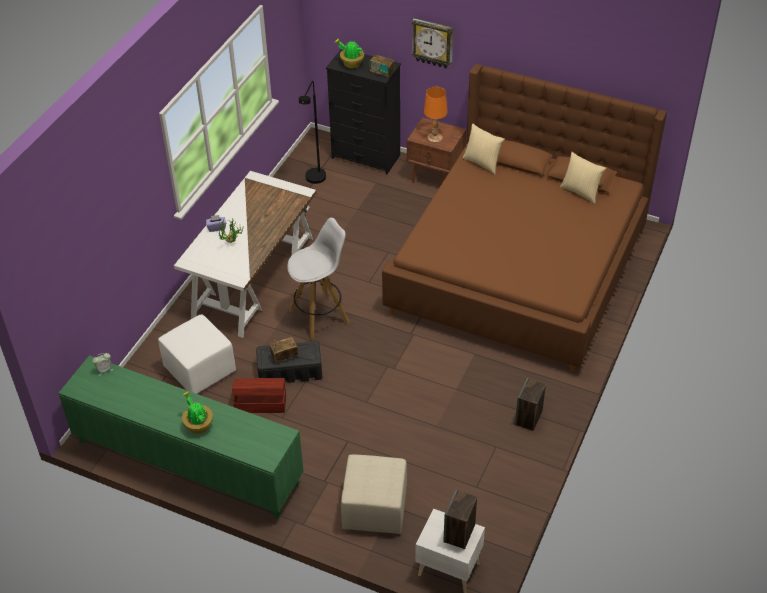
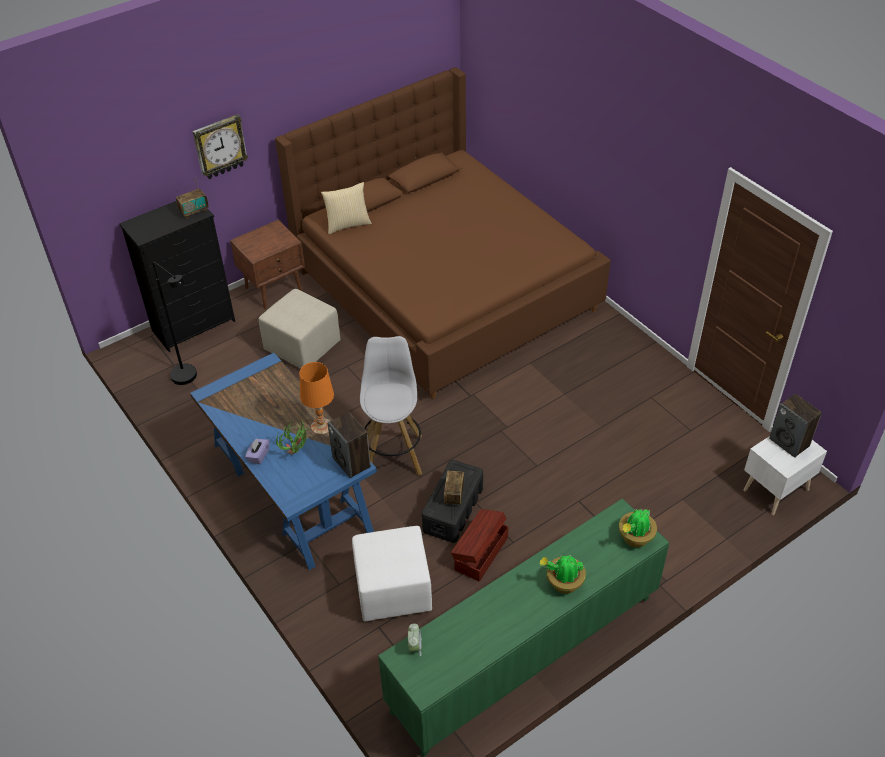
camera: 60 degrees left, 0 degrees up
white desk [174,171,316,338] -> blue desk [190,353,377,570]
potted plant [335,39,364,69] -> potted plant moved to [619,509,657,547]
beige ottoman [341,454,407,534] -> beige ottoman moved to [259,289,341,369]
orange table lamp [424,87,447,143] -> orange table lamp moved to [299,362,334,435]
speaker [515,378,546,431] -> speaker moved to [327,412,371,478]
pillow [560,152,607,204] -> none

